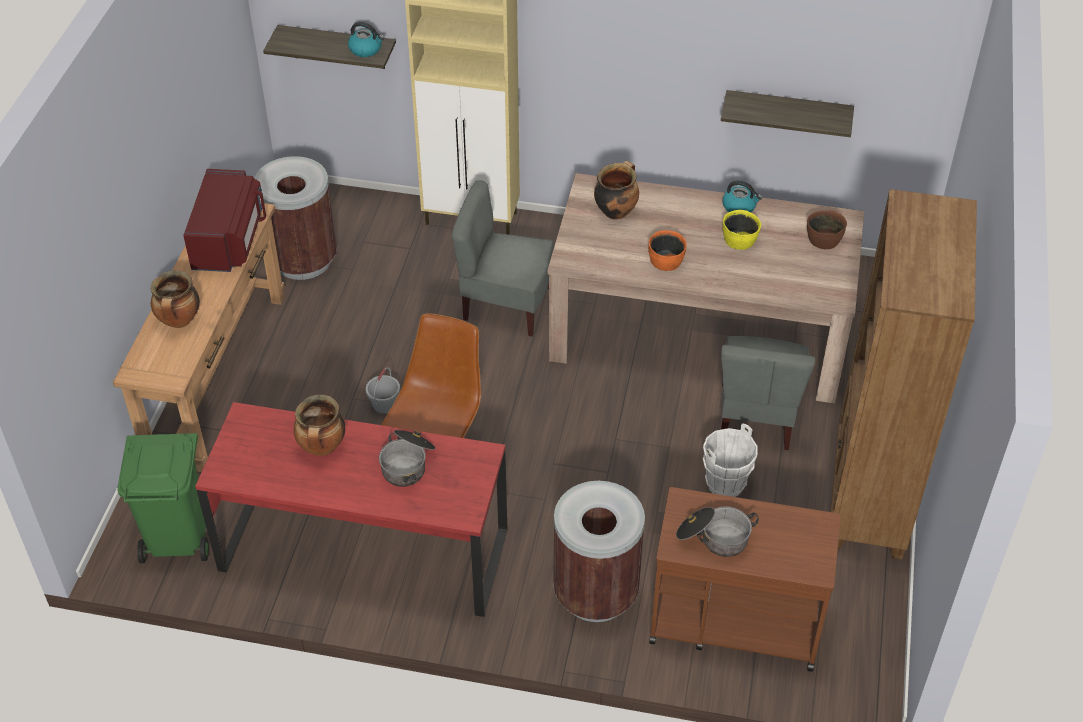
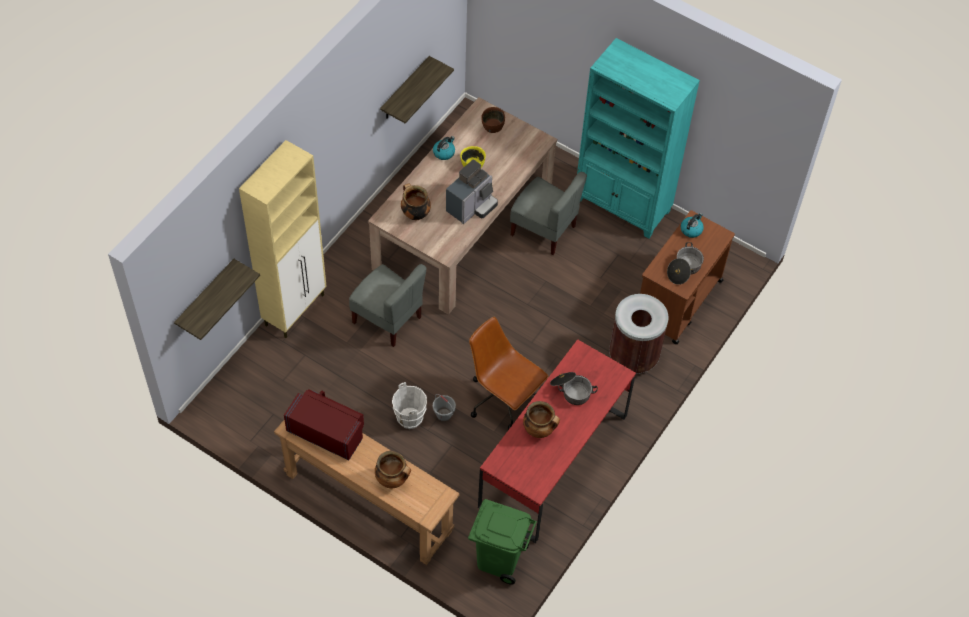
camera: 70 degrees left, 10 degrees up
brown trash can [254,156,337,280] -> none
kettle [348,22,384,57] -> kettle moved to [681,213,704,238]
grey chair [452,180,554,336] -> grey chair turned 90 degrees counterclockwise [349,264,426,347]
orange bowl [648,230,687,271] -> coffee machine [446,160,498,224]
white bucket [703,423,758,497] -> white bucket moved to [392,382,427,429]
brown bookcase [831,189,977,560] -> turquoise bookcase [577,38,700,239]

